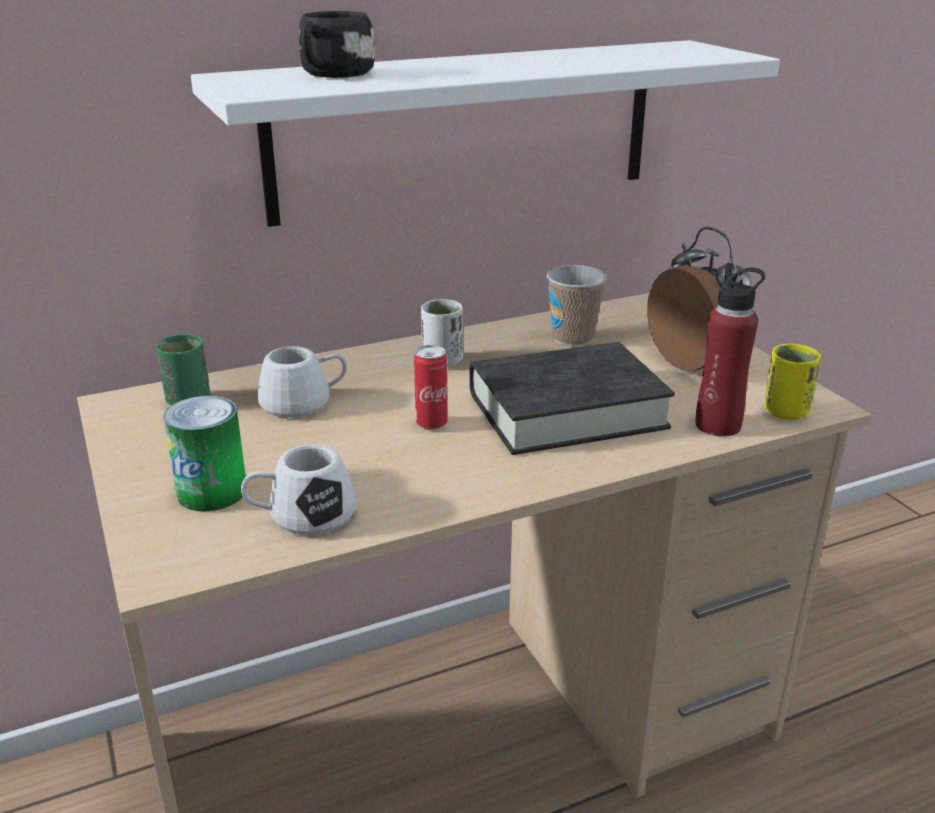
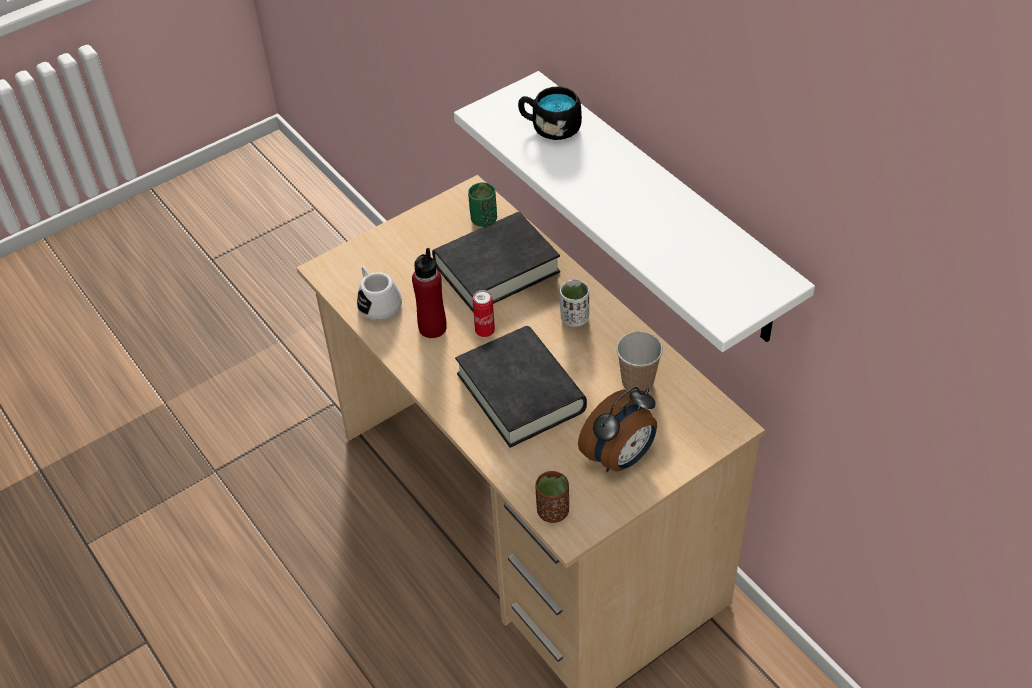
camera: 80 degrees right, 20 degrees up
can [163,396,246,511] -> none
white mug [258,346,347,418] -> black book [432,212,560,312]
red bottle [695,263,765,437] -> red bottle moved to [412,248,447,338]
yellow cup [764,344,821,420] -> brown cup [536,471,569,523]

